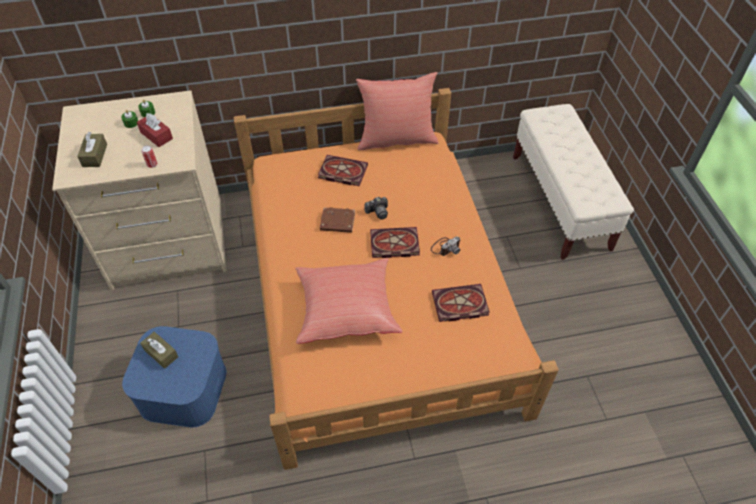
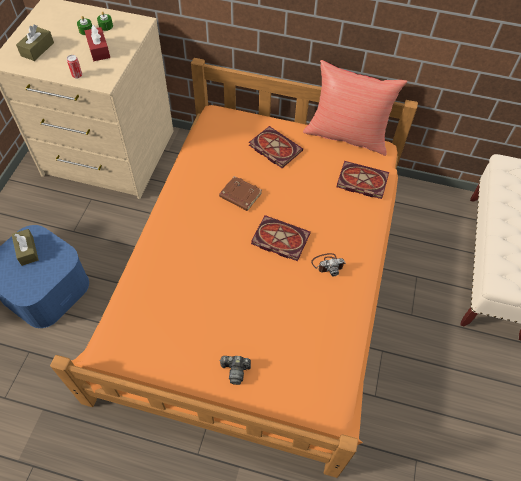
camera: 25 degrees right, 5 degrees up
red pillow [295,258,402,344] -> none
camera [364,197,388,220] -> camera moved to [219,356,251,385]
book [432,284,490,322] -> book moved to [336,161,389,199]

